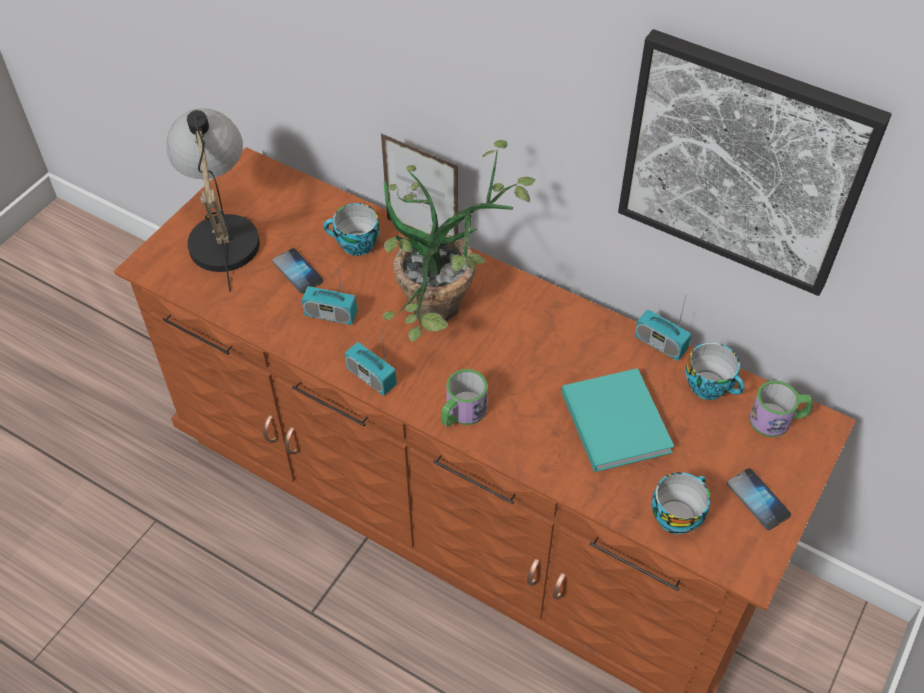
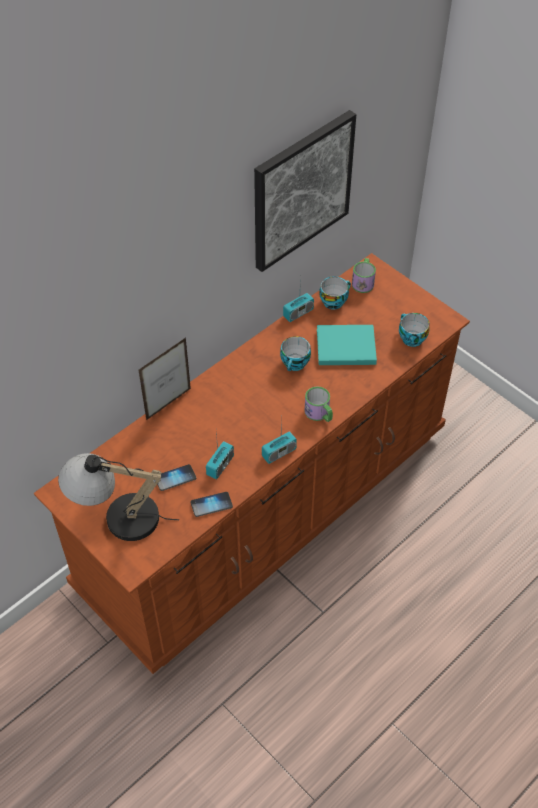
camera: 75 degrees left, 0 degrees up
cup [324,203,380,256] -> cup moved to [280,336,311,371]
potted plant [382,140,535,341] -> none
phone [727,468,791,530] -> phone moved to [191,492,233,517]

